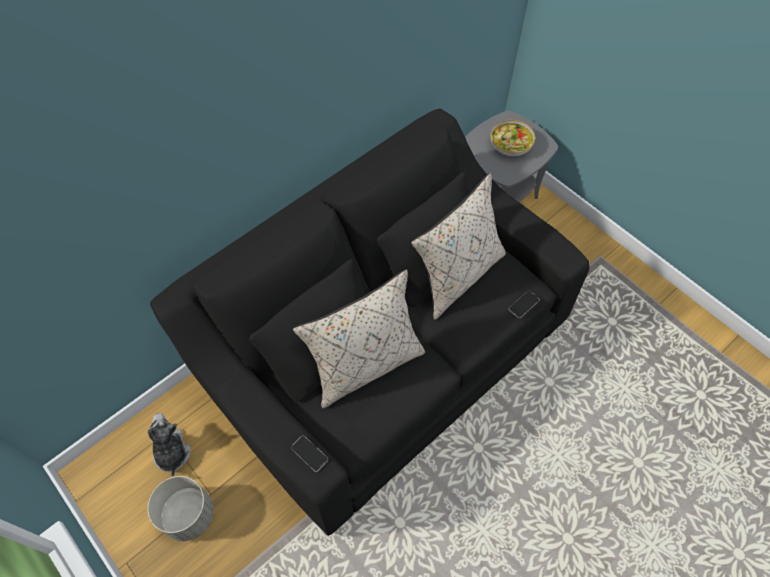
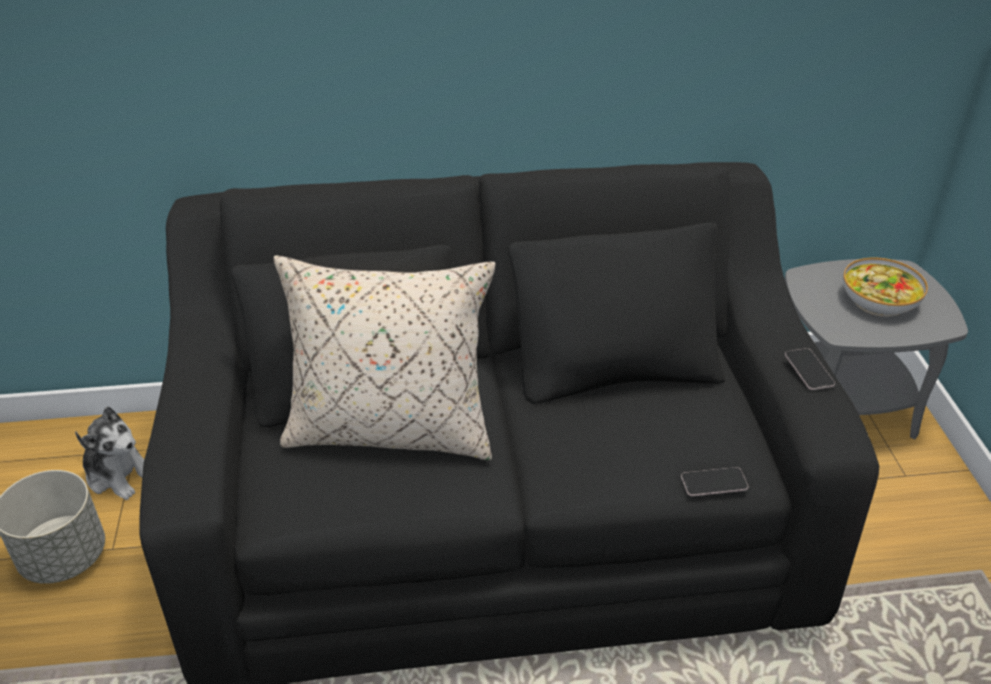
camera: 35 degrees right, 20 degrees down
plush toy [148,413,191,476] -> plush toy turned 105 degrees clockwise [75,406,144,500]
phone [291,436,328,472] -> phone moved to [785,348,835,390]
beige pillow [411,173,506,320] -> none

